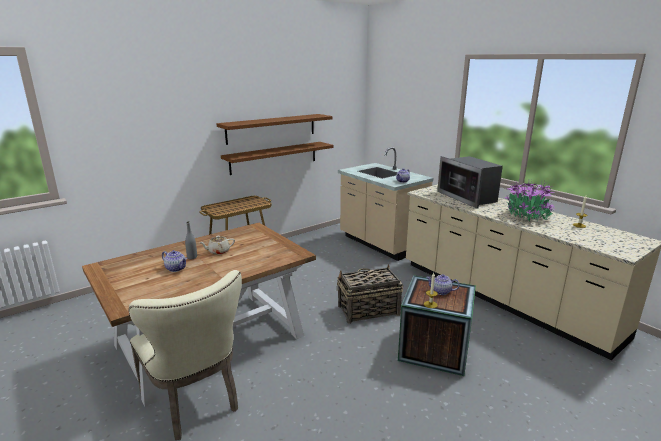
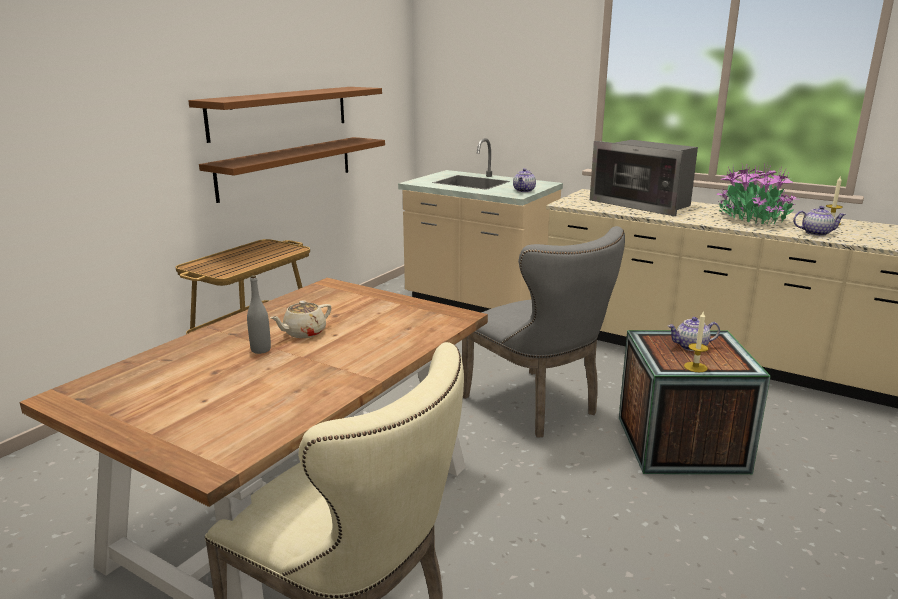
camera: 20 degrees left, 0 degrees up
teapot [162,250,187,272] -> teapot moved to [793,206,846,236]
basket [337,264,403,324] -> grey chair [462,226,625,438]

